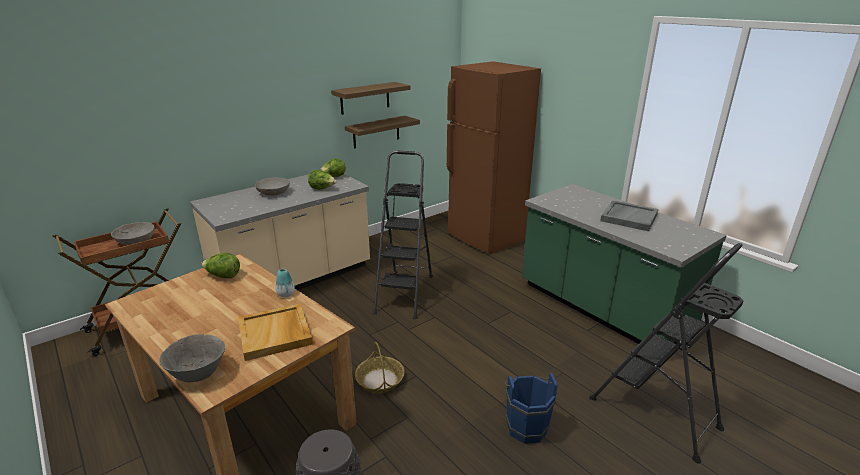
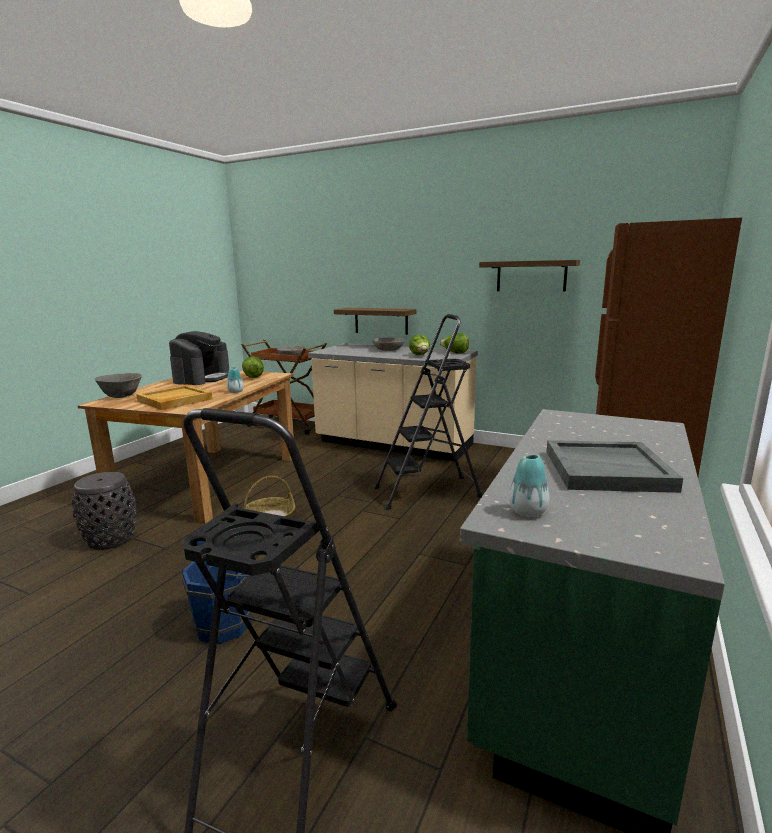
camera: 65 degrees right, 10 degrees down
shelf [345,116,420,149] -> shelf moved to [334,308,417,335]
none -> coffee machine [169,331,229,385]
none -> vase [509,454,549,517]

